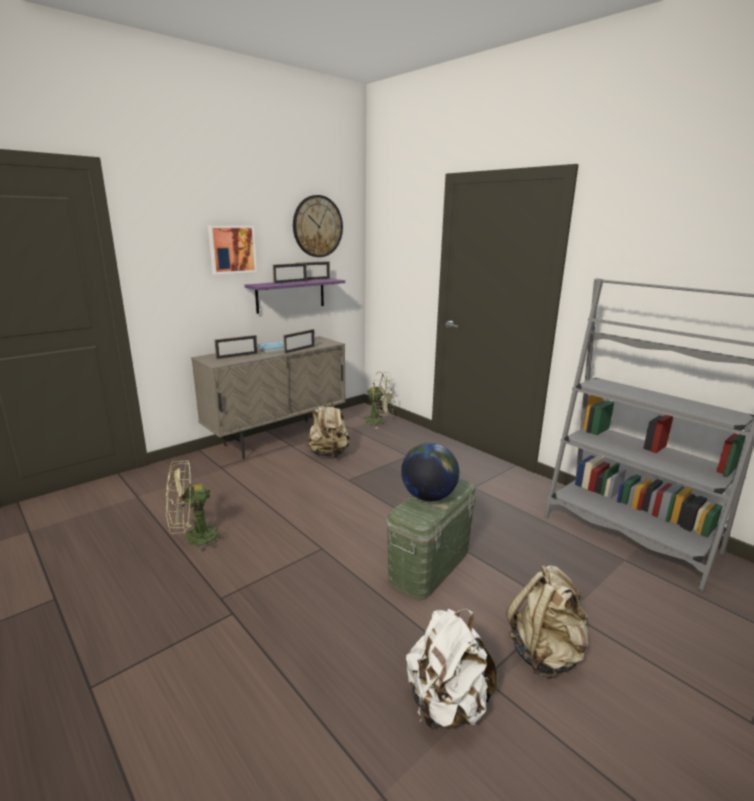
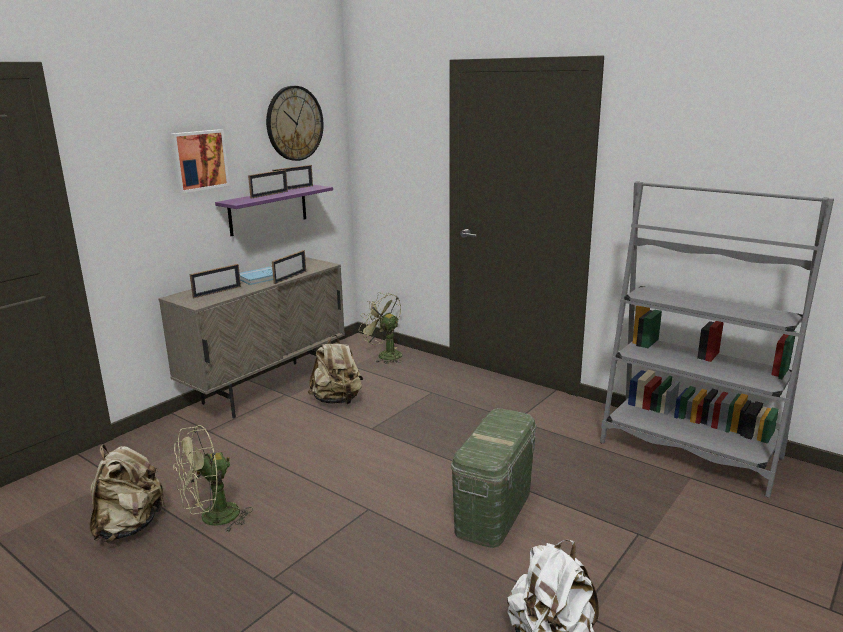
camera: 10 degrees left, 0 degrees up
green fan [362,371,396,429] -> green fan turned 150 degrees counterclockwise [359,292,402,364]
globe [401,443,459,501] -> none
beige backpack [506,565,589,679] -> beige backpack moved to [90,444,166,543]

